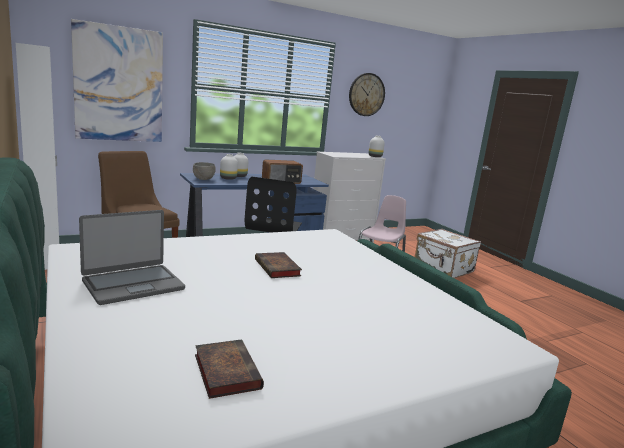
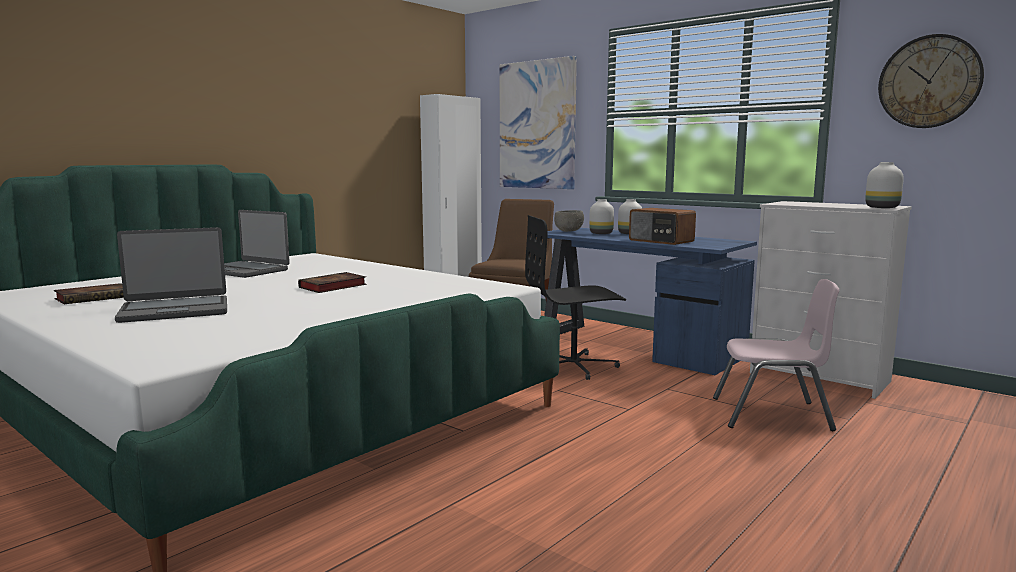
camera: 70 degrees right, 5 degrees down
white suitcase [415,229,481,278] -> none
none -> laptop [115,227,227,323]

